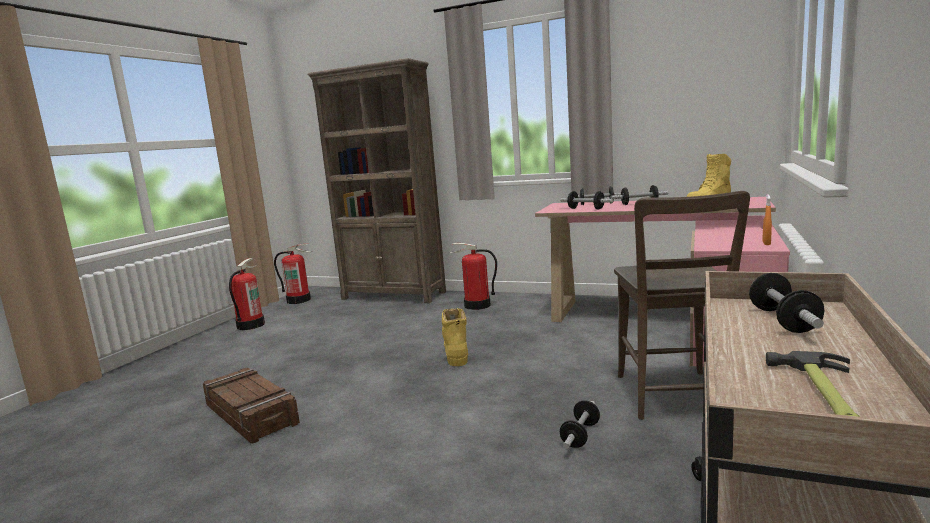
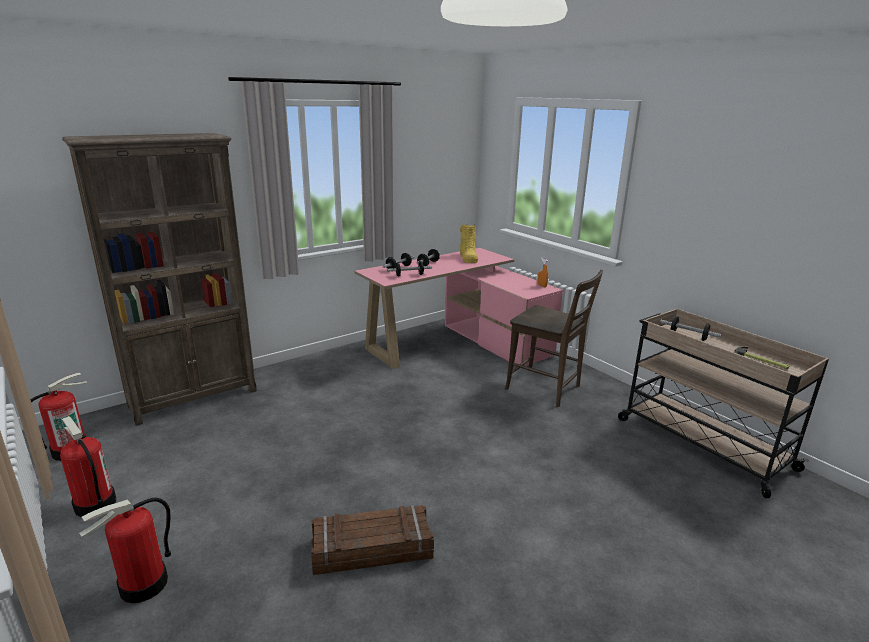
camera: 60 degrees left, 10 degrees up
yellow boot [442,308,468,366] -> none
fire extinguisher [450,243,497,310] -> fire extinguisher moved to [79,498,171,603]
dumbbell [560,400,600,449] -> none

